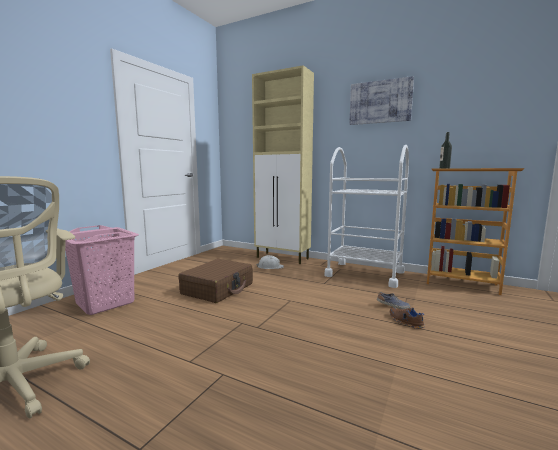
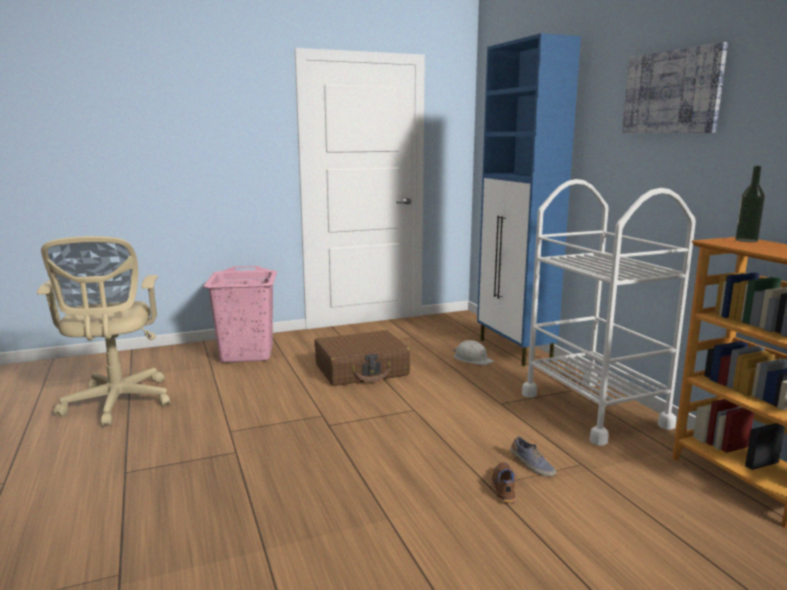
camera: 40 degrees right, 5 degrees up
beige cabinet [252,65,314,264] -> blue cabinet [477,33,581,366]

